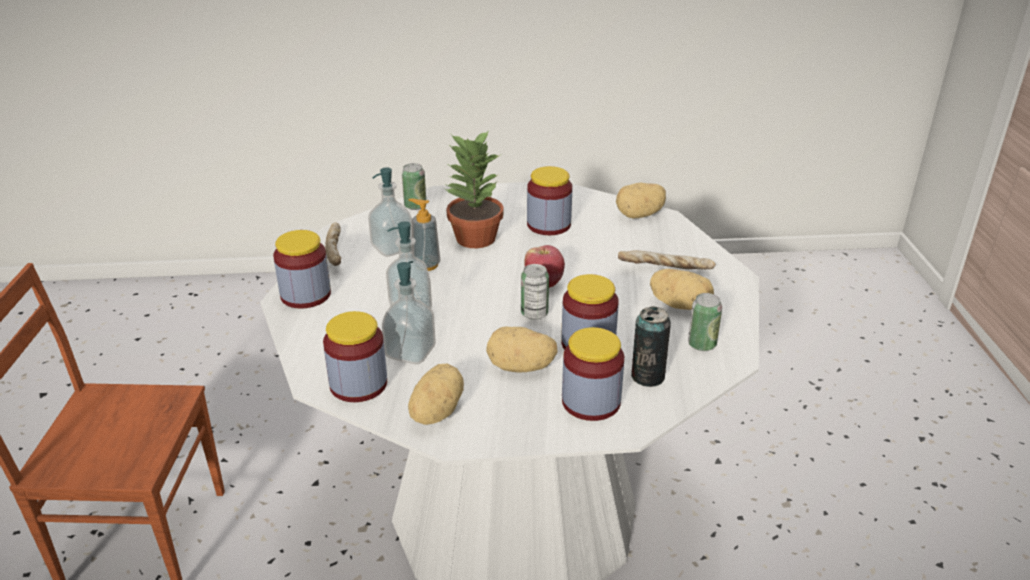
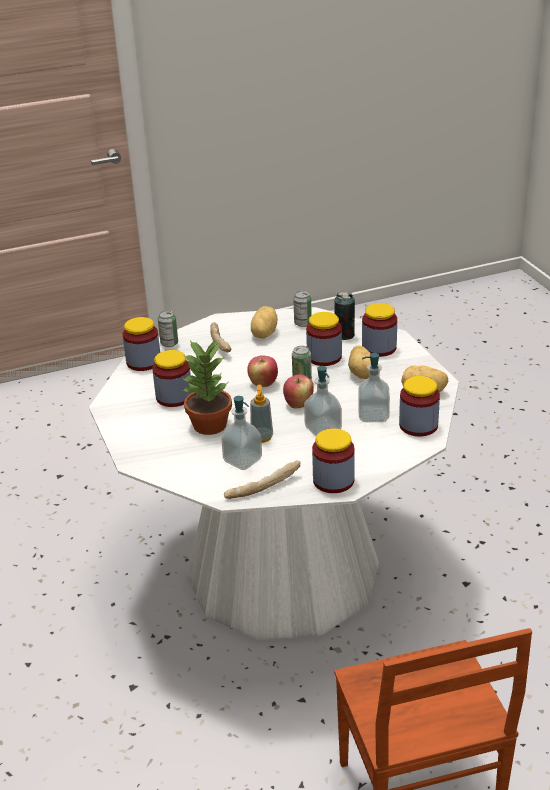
camera: 105 degrees left, 0 degrees up
can [402,163,426,210] -> can moved to [158,311,178,347]
potato [616,183,666,219] -> jar [122,317,160,371]
none -> apple [283,374,314,408]

